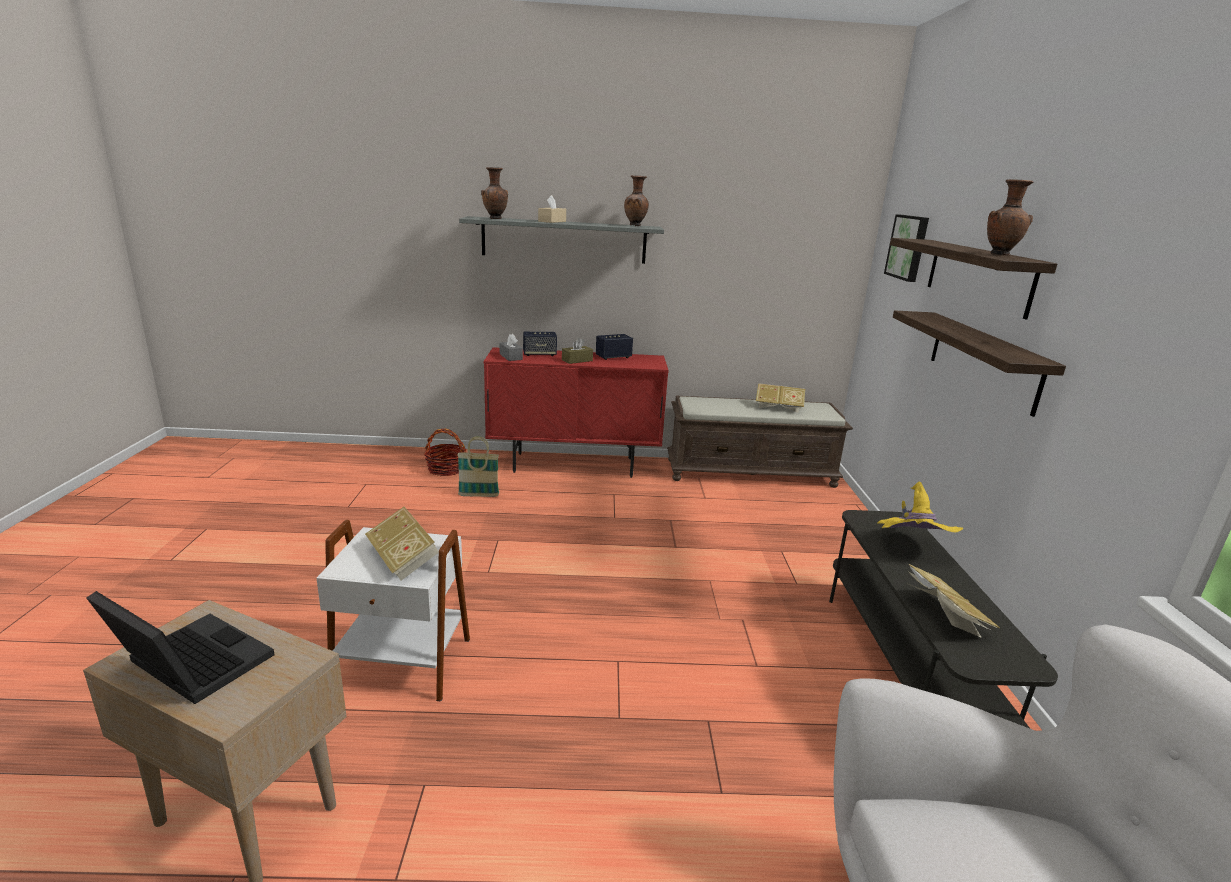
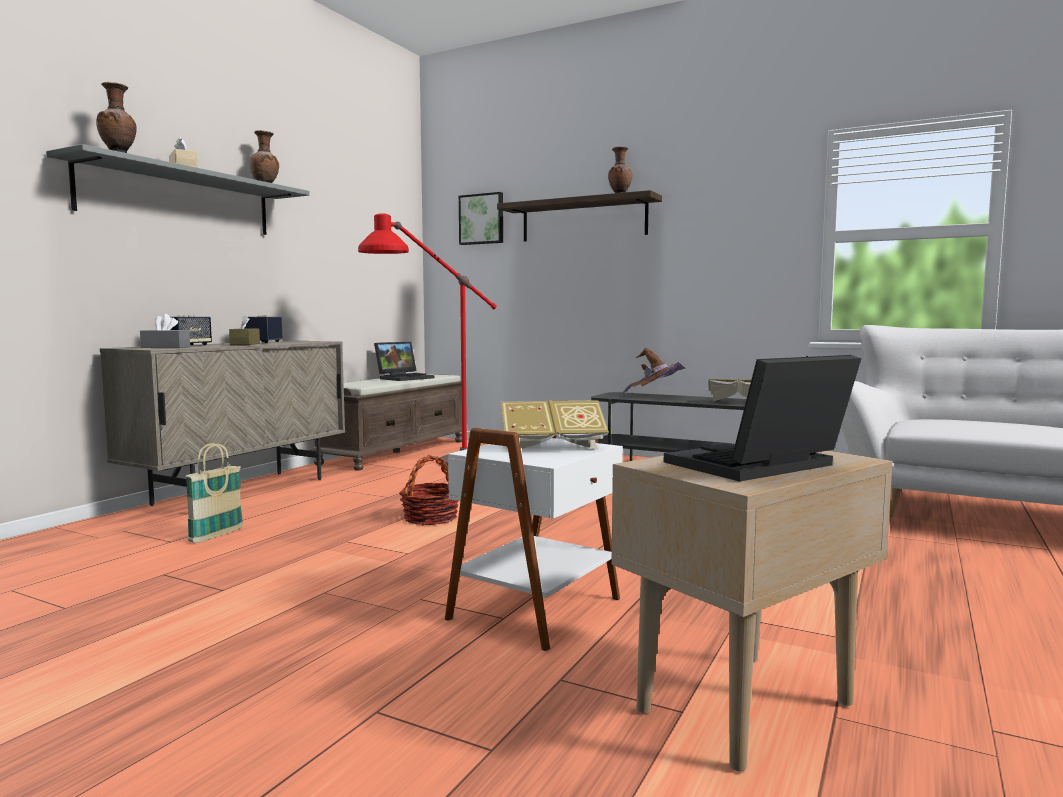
camera: 60 degrees left, 15 degrees down
basket [424,428,467,476] -> basket moved to [399,455,459,525]
red cabinet [484,347,669,478] -> beige cabinet [100,341,345,506]
book [756,383,805,413] -> laptop [374,342,435,381]
yellow hat [877,482,963,532] -> brown hat [621,348,686,395]
shelf [893,310,1066,417] -> none
none -> red floor lamp [358,213,497,466]

